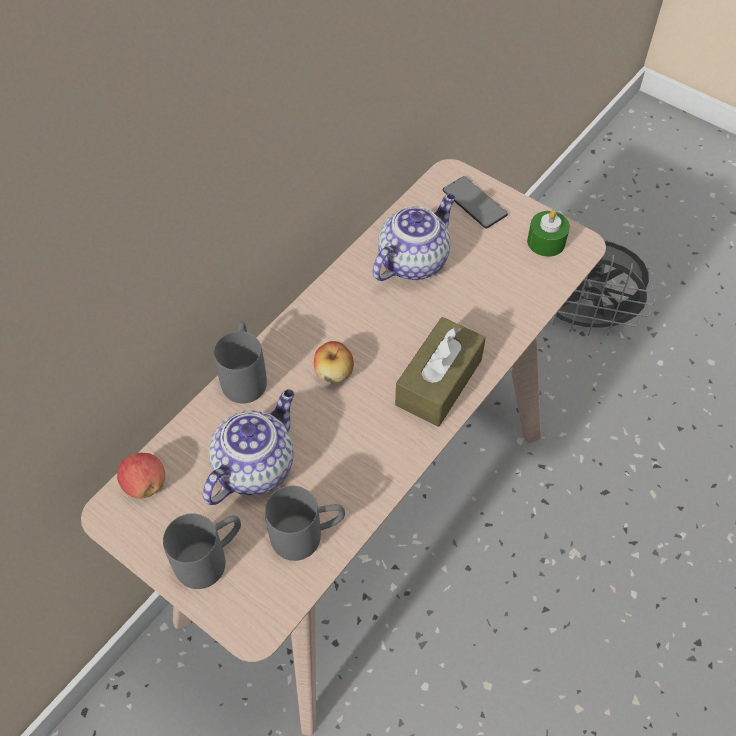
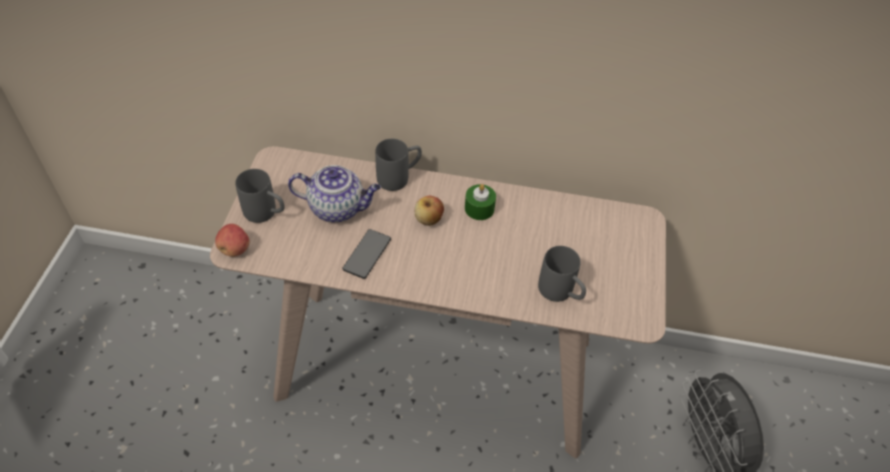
camera: 60 degrees right, 5 degrees down
apple [117,453,165,499] -> apple moved to [215,224,249,257]
grey mug [265,486,345,561] -> grey mug moved to [538,246,586,302]
teapot [372,193,456,281] -> none
brown tissue box [395,317,486,427] -> none
phone [443,176,508,228] -> phone moved to [342,229,391,279]
green candle [527,210,570,257] -> green candle moved to [465,184,496,220]

